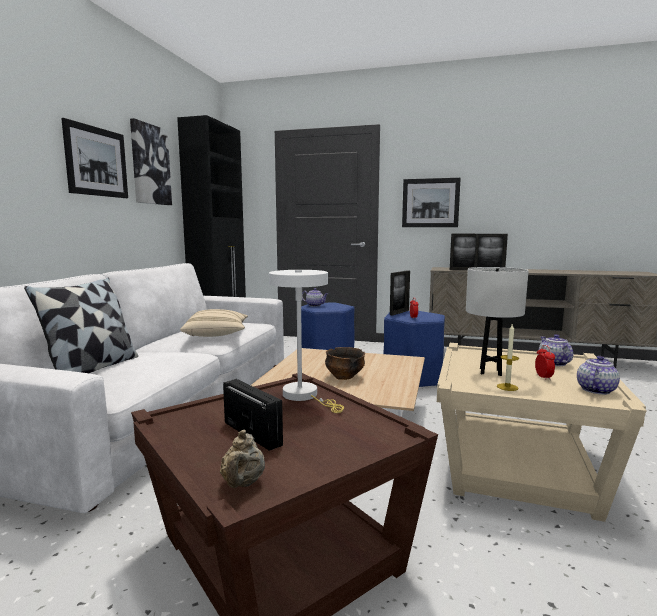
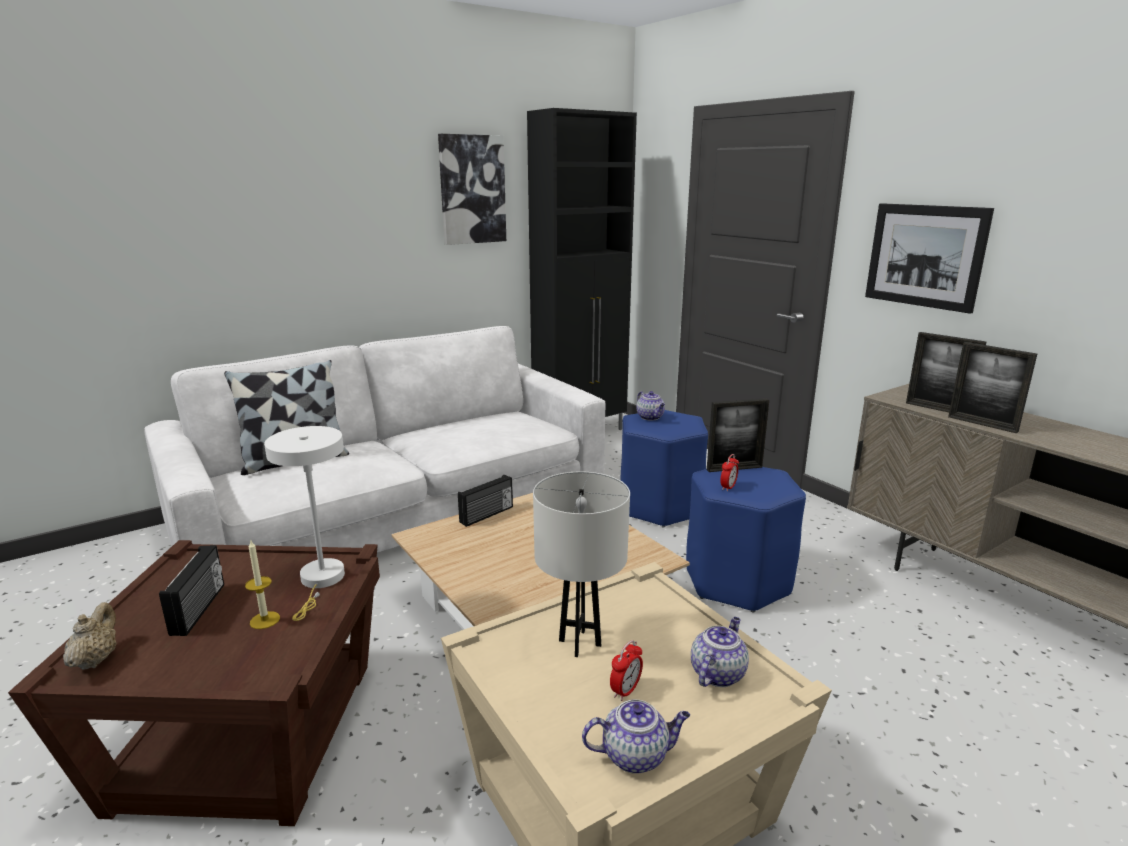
camera: 40 degrees right, 10 degrees up
picture [61,118,128,198] -> none
beige pillow [180,309,248,337] -> none
beige teapot [220,430,265,488] -> beige teapot turned 135 degrees clockwise [63,602,117,670]
bowl [325,347,365,380] -> none
candle [497,324,519,391] -> candle moved to [245,541,280,629]
none -> radio [458,475,513,527]

